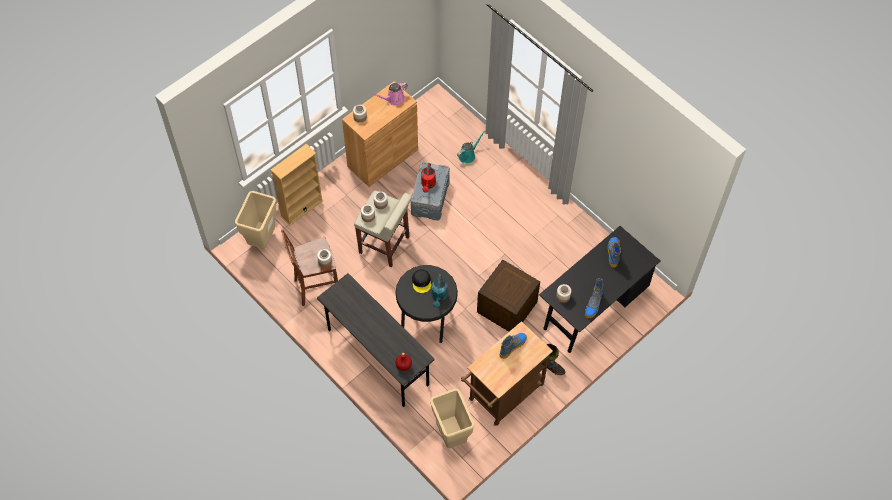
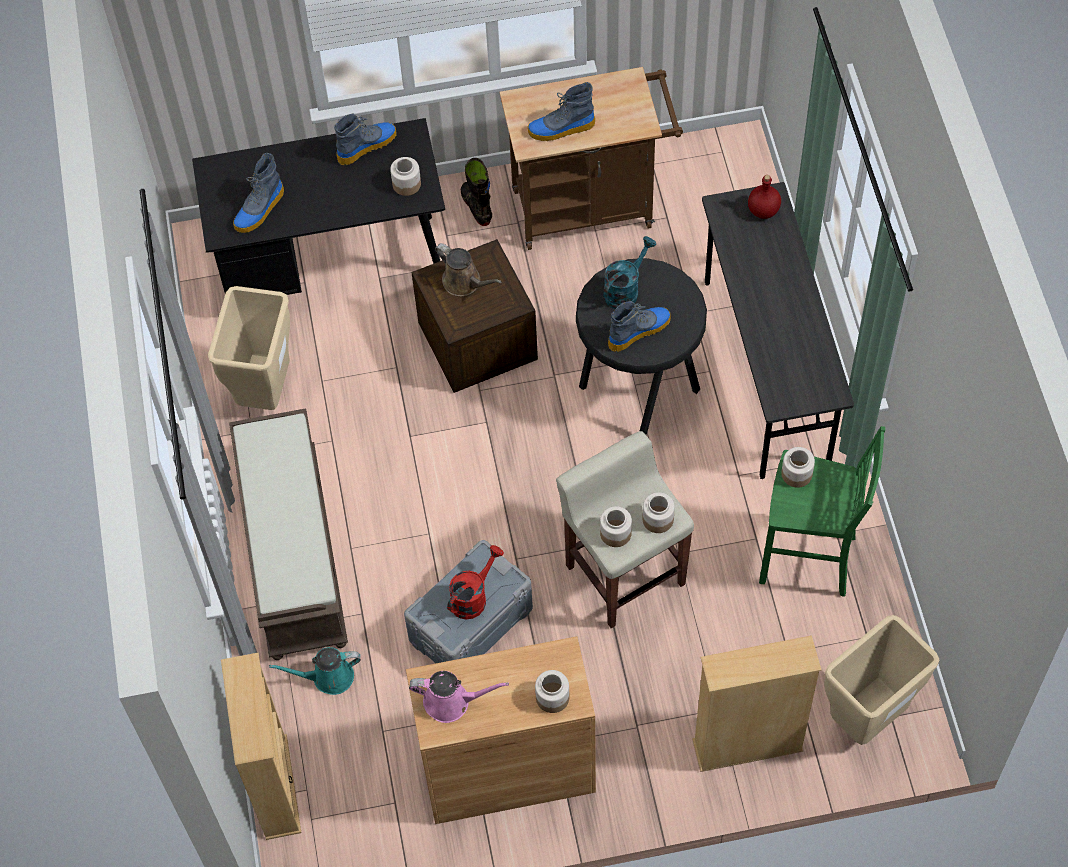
camera: 145 degrees left, 0 degrees up
brown stool [281,230,338,306] -> green stool [759,426,885,597]
black cap [412,269,431,293] -> boot [608,301,671,352]
beige trash can [430,389,474,448] -> beige trash can moved to [208,286,290,410]
none -> beige bookcase [221,653,301,840]
none -> brown bench [229,408,348,660]
none -> brown watering can [435,243,502,296]

